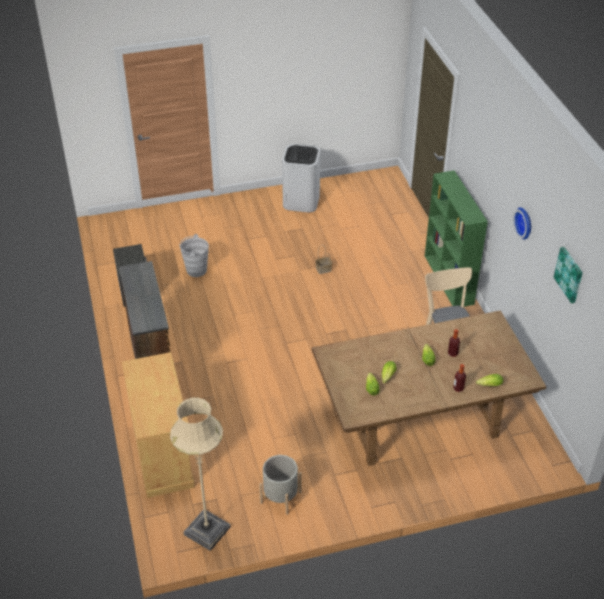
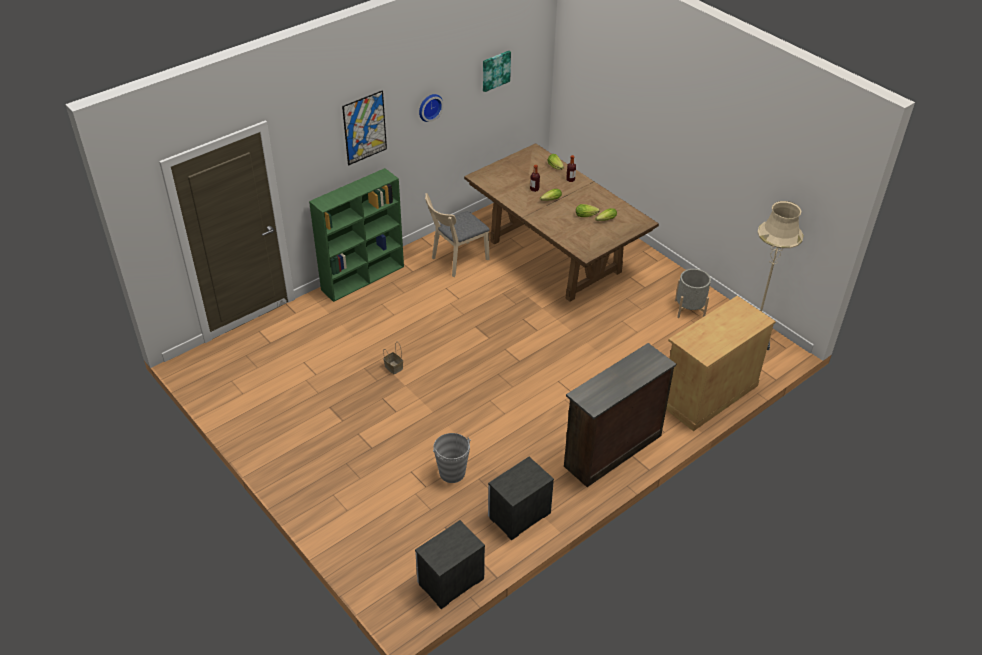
camera: 115 degrees left, 0 degrees up
white trash can [282,144,320,212] -> none
none -> picture [342,91,387,165]
none -> nightstand [415,520,485,609]

